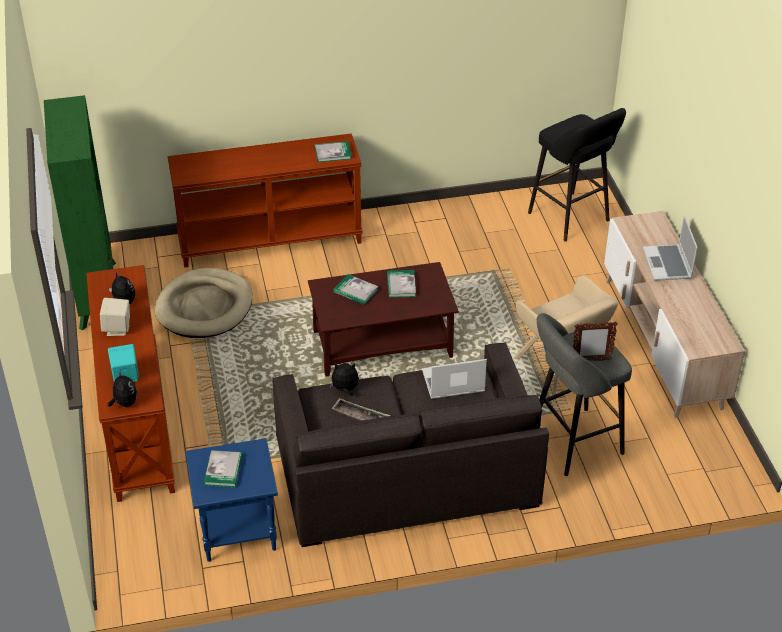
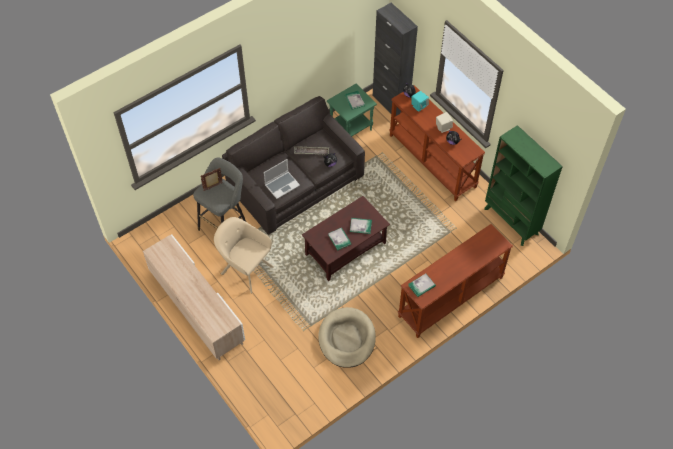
camera: 155 degrees right, 15 degrees up
beige dog bed [155,268,252,338] -> beige dog bed moved to [319,307,376,368]
blue side table [186,438,278,562] -> green side table [327,84,377,136]
black stool [528,108,626,242] -> none
laptop [643,215,698,281] -> none
none -> black cabinet [373,3,418,116]

